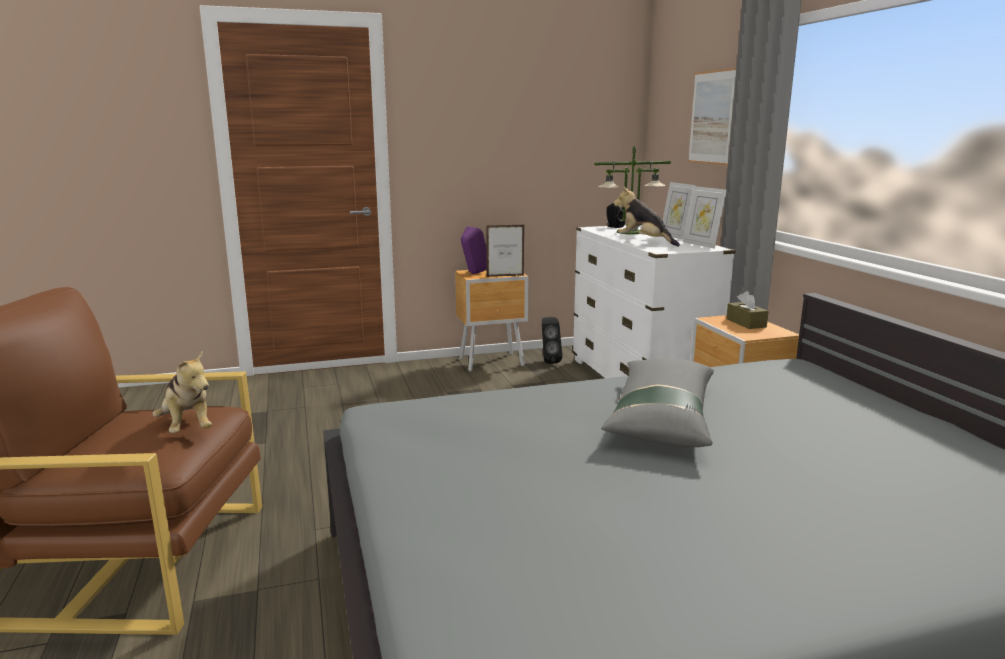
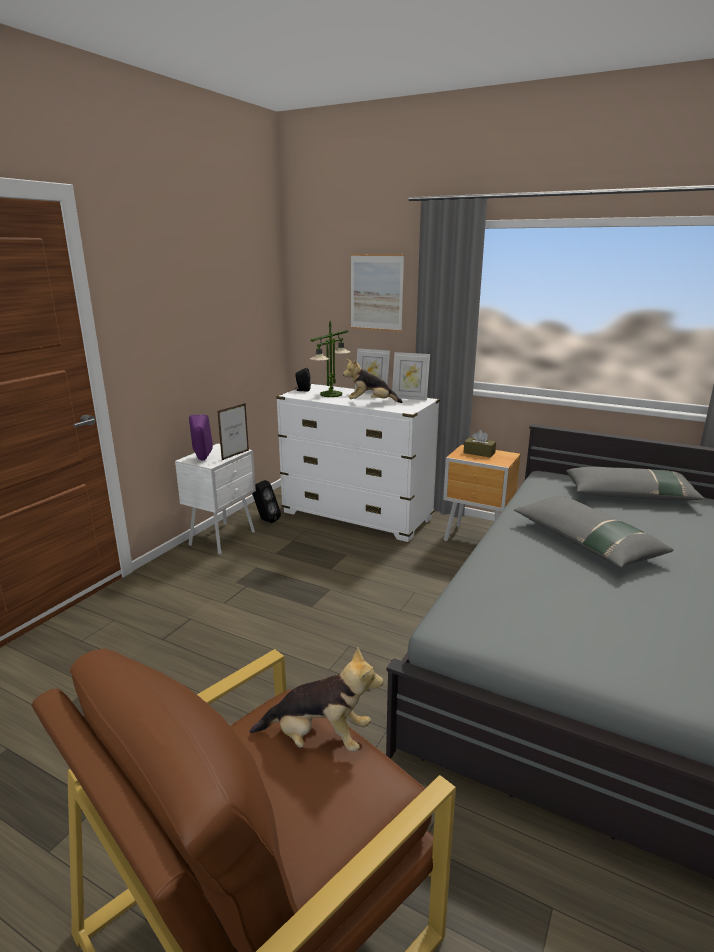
camera: 45 degrees left, 5 degrees up
brown nightstand [455,270,528,372] -> white nightstand [175,443,256,555]
none -> grey pillow [566,467,705,500]

